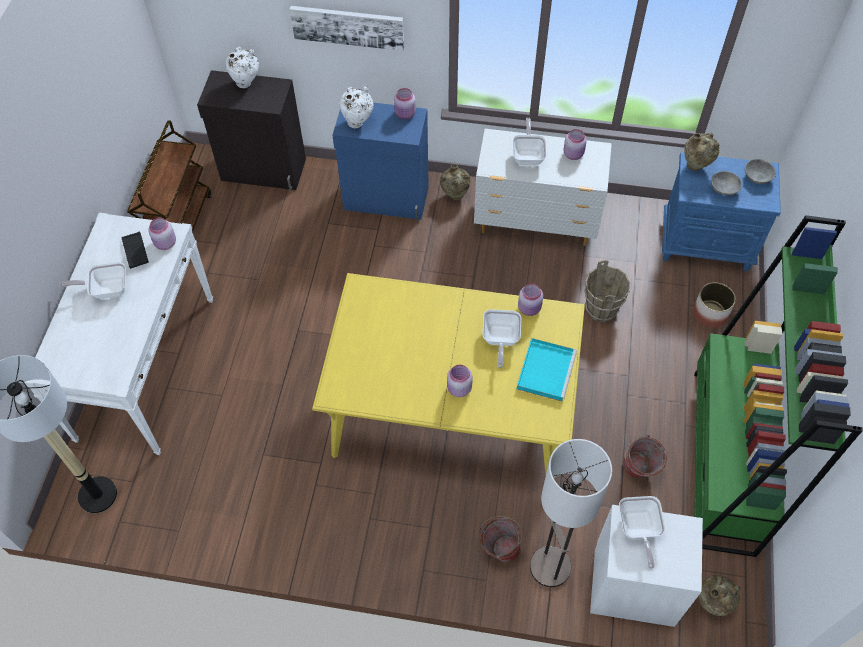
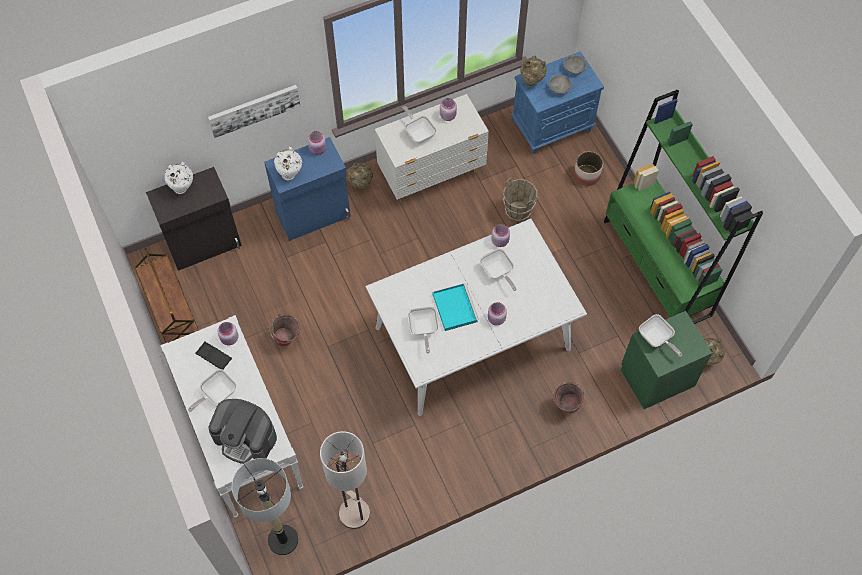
camera: 35 degrees left, 5 degrees up
yellow dining table [312,273,585,474] -> white dining table [366,219,587,416]
turquoise tray [517,338,577,401] -> turquoise tray moved to [433,283,479,331]
floor lamp [530,439,612,587] -> floor lamp moved to [320,431,370,529]
white nightstand [590,505,703,627] -> green nightstand [621,311,712,409]
bucket [623,435,667,478] -> bucket moved to [269,314,300,346]
none -> coffee machine [209,399,277,464]
none -> frying pan [408,306,439,354]

